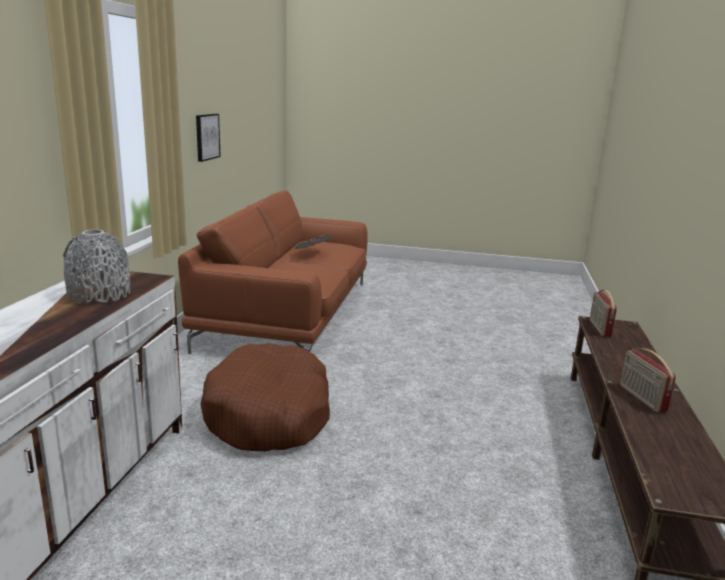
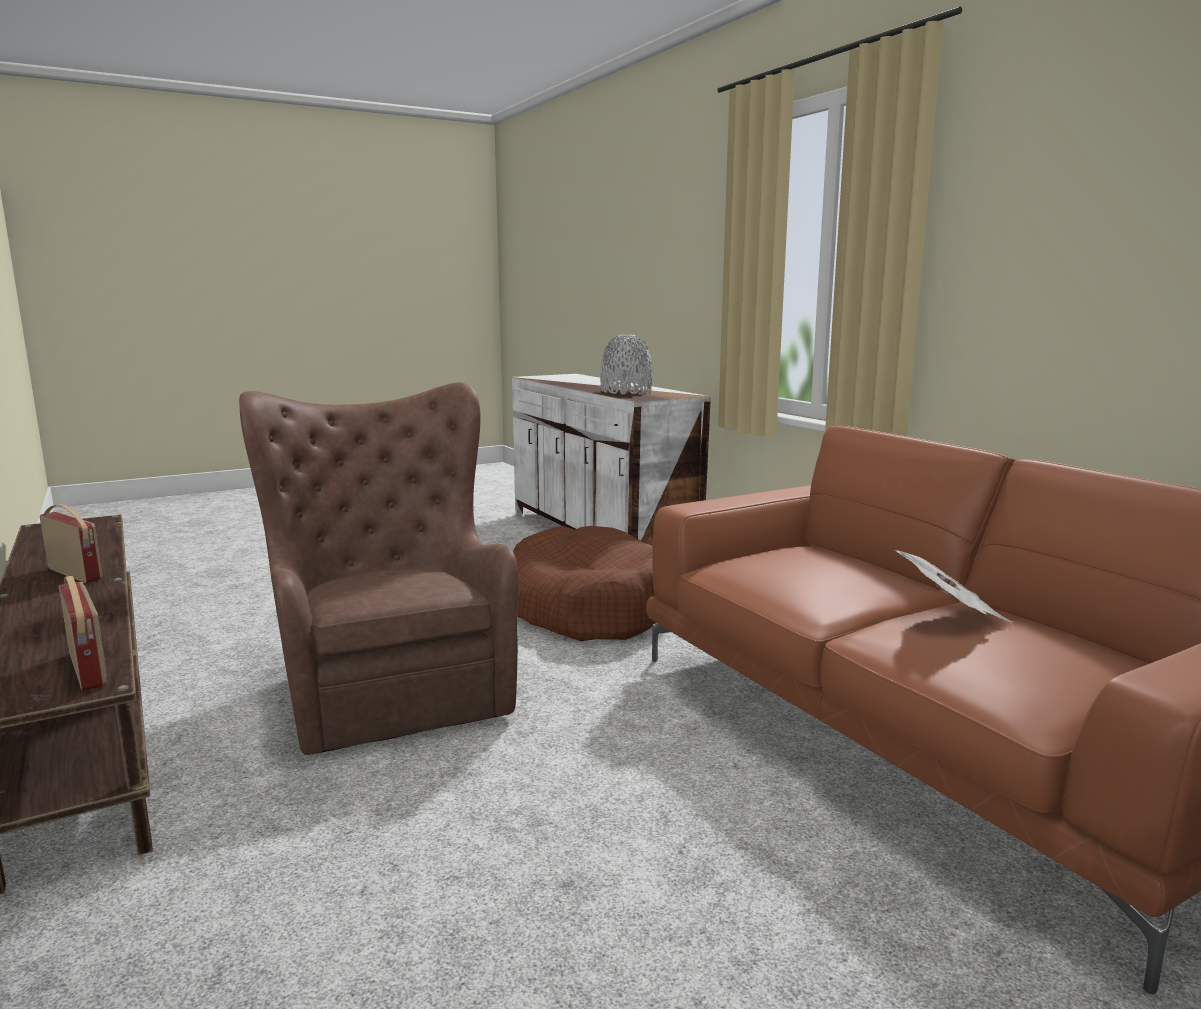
camera: 140 degrees right, 5 degrees down
picture [196,114,221,162] -> none
none -> brown armchair [239,382,519,755]

